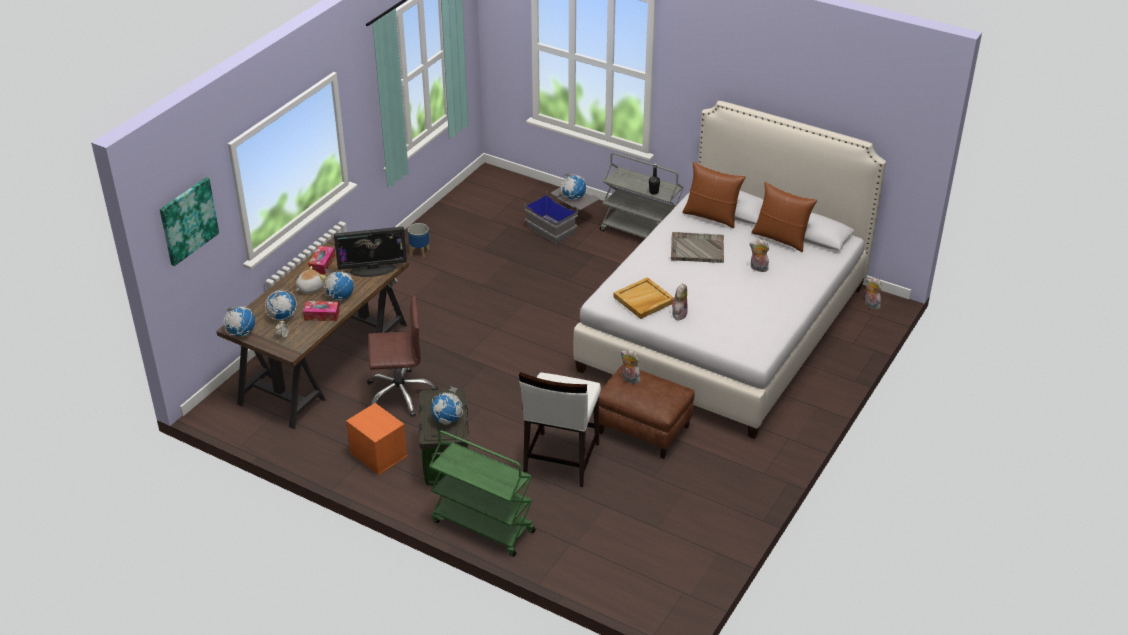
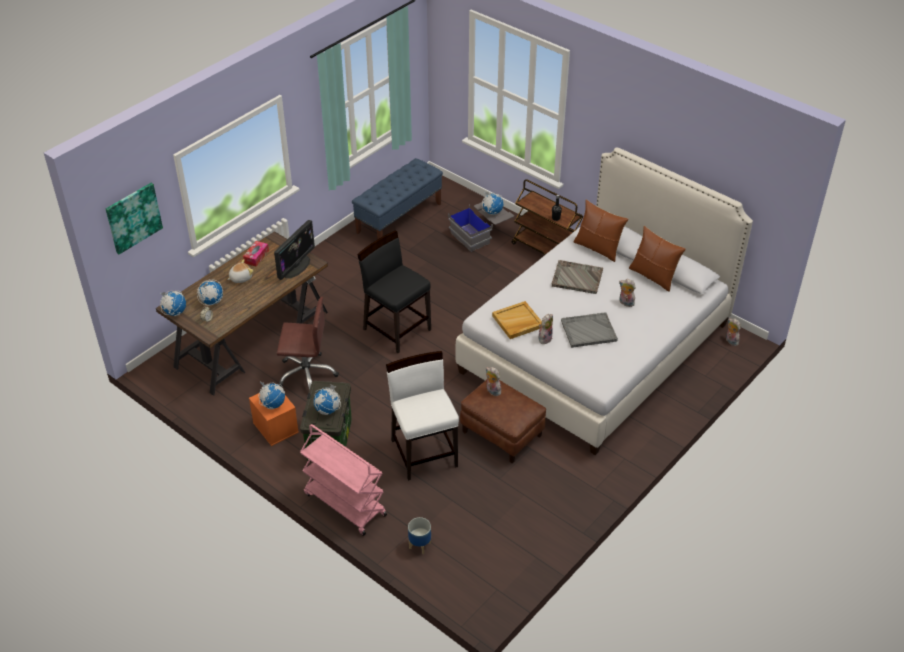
camera: 10 degrees right, 5 degrees up
tissue box [303,301,340,321] -> none
globe [324,269,354,301] -> globe moved to [258,382,285,409]
monitor [334,227,407,277] -> monitor turned 60 degrees counterclockwise [274,220,315,280]
planter [408,223,430,258] -> planter moved to [408,517,431,554]
green cart [429,430,536,557] -> pink cart [300,424,387,536]
white chair [519,372,601,487] -> white chair turned 135 degrees clockwise [386,351,459,481]
grey cart [600,152,684,238] -> brown cart [511,179,584,255]
none -> blue bench [352,158,443,239]
none -> black chair [357,231,431,353]
none -> grey tray [561,313,618,348]

